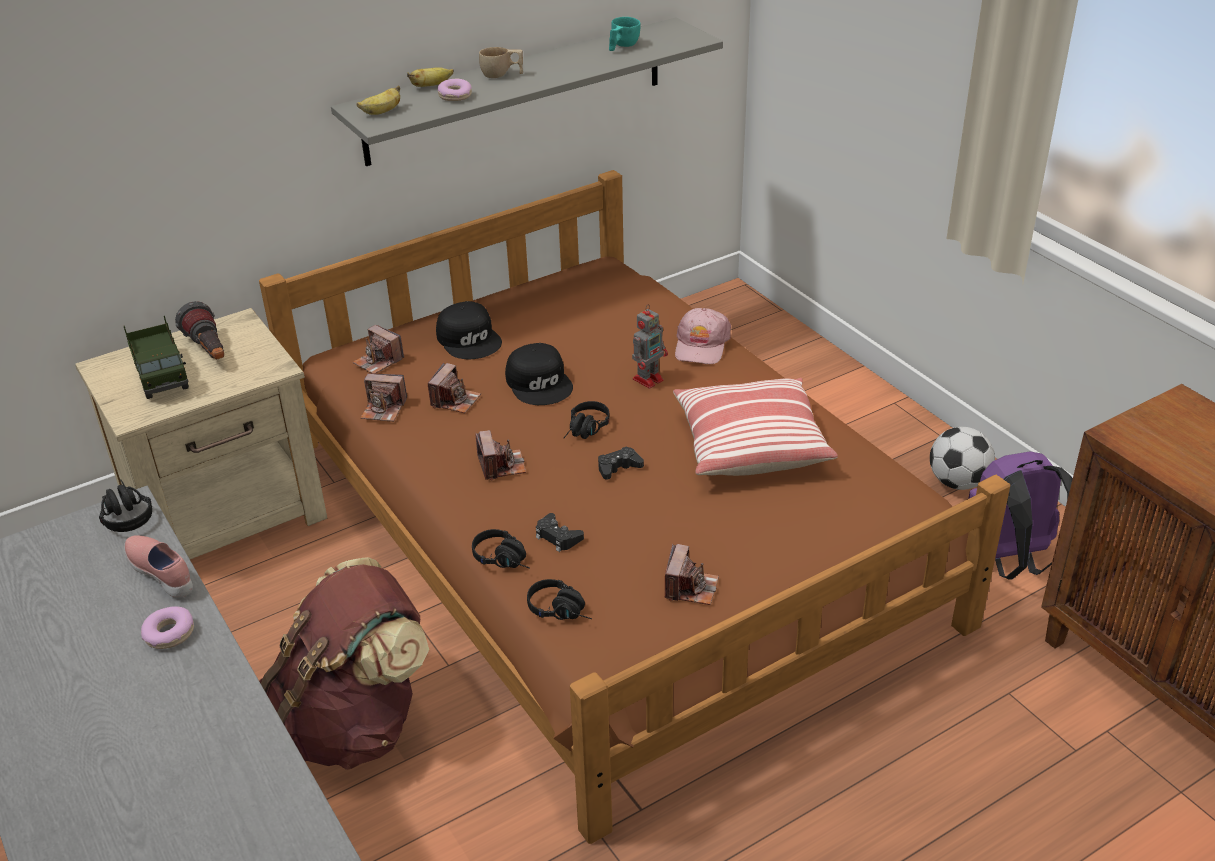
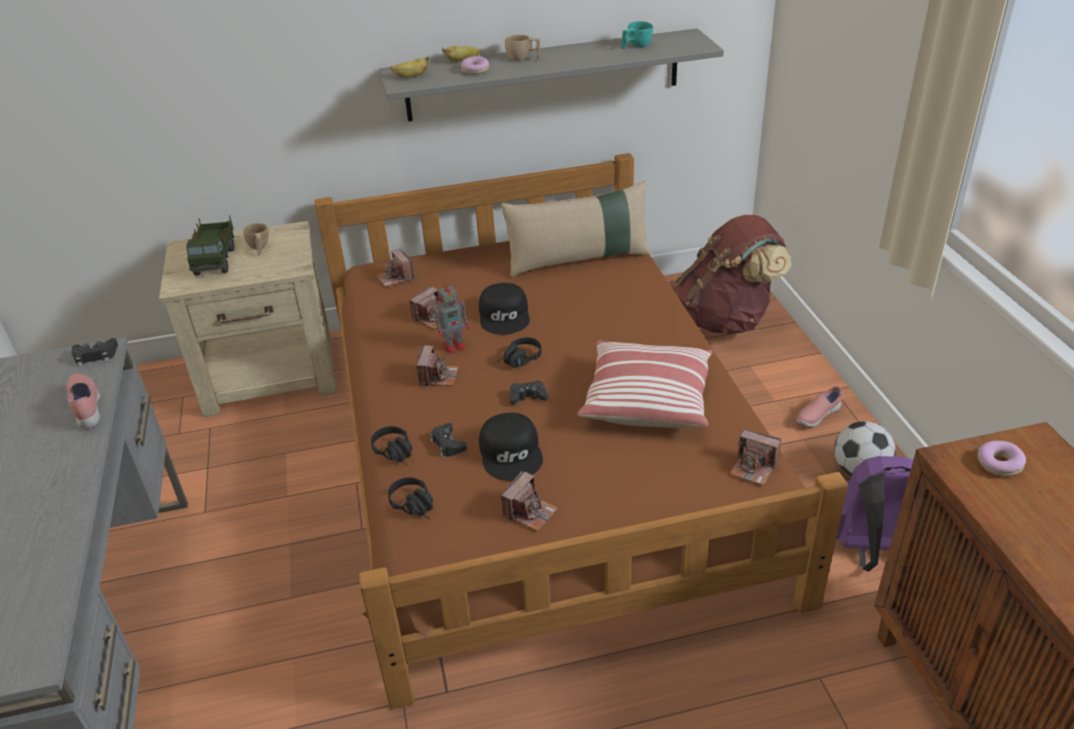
camera: 20 degrees right, 0 degrees up
black headphones [99,479,152,532] -> black game controller [71,338,118,366]
donut [141,606,194,649] -> donut moved to [978,441,1026,476]
flashlight [175,301,224,359] -> beige cup [243,223,269,255]
brown backpack [259,557,429,770] -> brown backpack moved to [676,214,791,334]
camera [361,374,407,422] -> camera moved to [729,429,781,486]
black cap [436,301,502,359] -> black cap moved to [479,413,543,481]
toy robot [632,304,668,389] -> toy robot moved to [434,282,469,354]
pink cap [675,308,731,364] -> none
none -> beige pillow [500,181,650,277]
none -> pink shoe [796,386,843,427]

